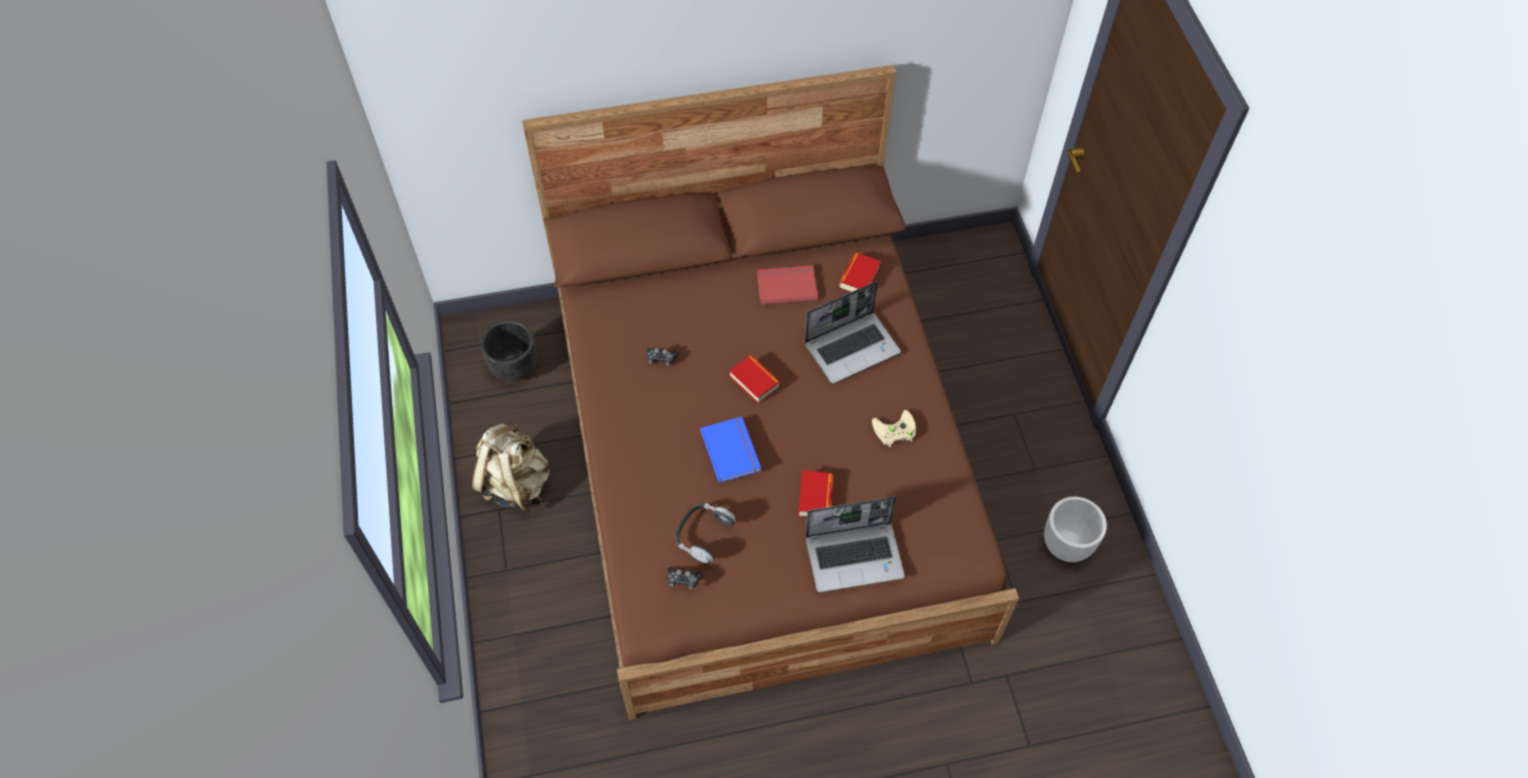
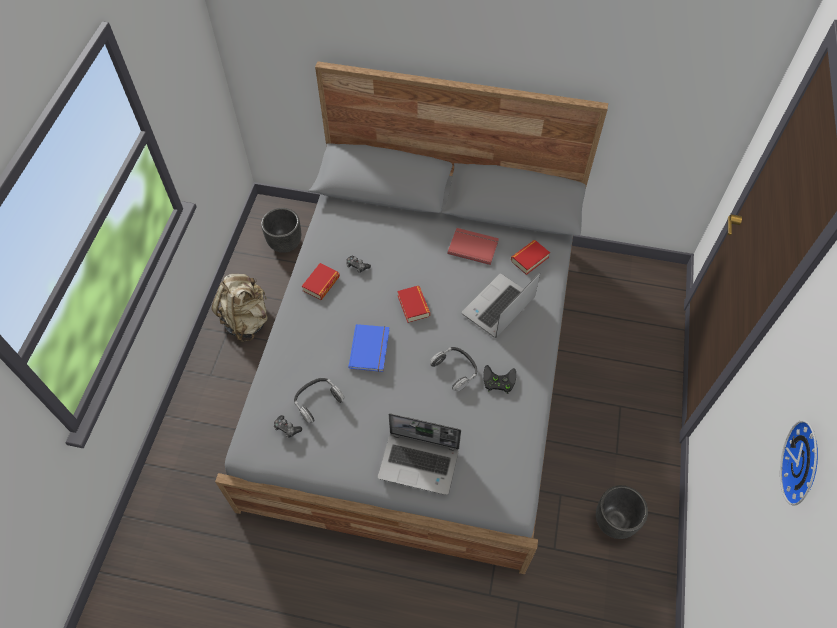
camera: 25 degrees right, 0 degrees up
brown bed [522,65,1019,720] -> grey bed [215,61,608,574]
book [798,470,834,517] -> book moved to [302,263,340,300]
laptop [804,281,901,384] -> laptop turned 135 degrees clockwise [462,273,540,338]
beige game controller [872,410,916,447] -> black game controller [483,365,516,394]
white planter [1044,497,1107,562] -> black planter [596,485,648,539]
none -> headphones [430,347,477,391]
none -> wall clock [780,420,818,506]

